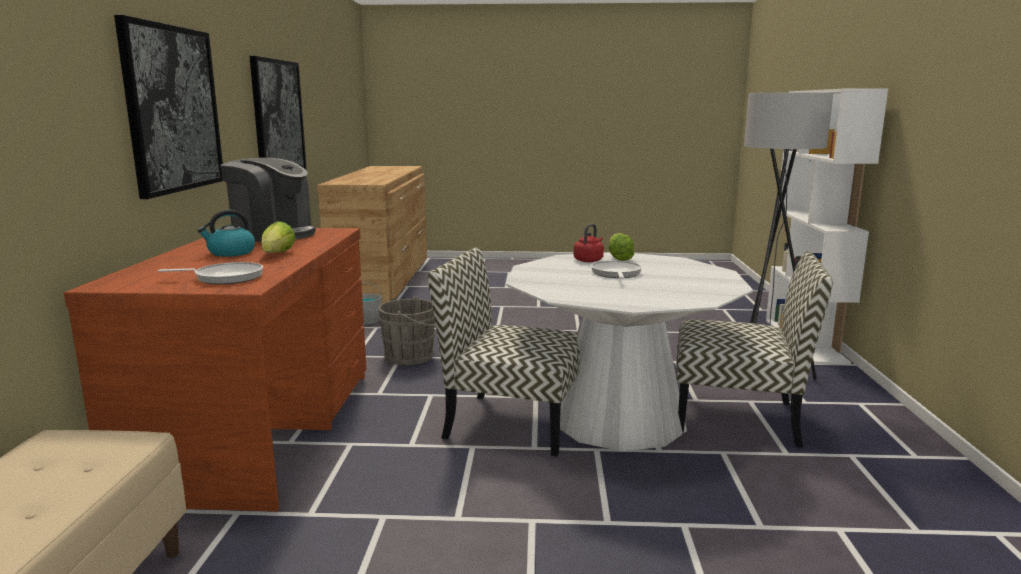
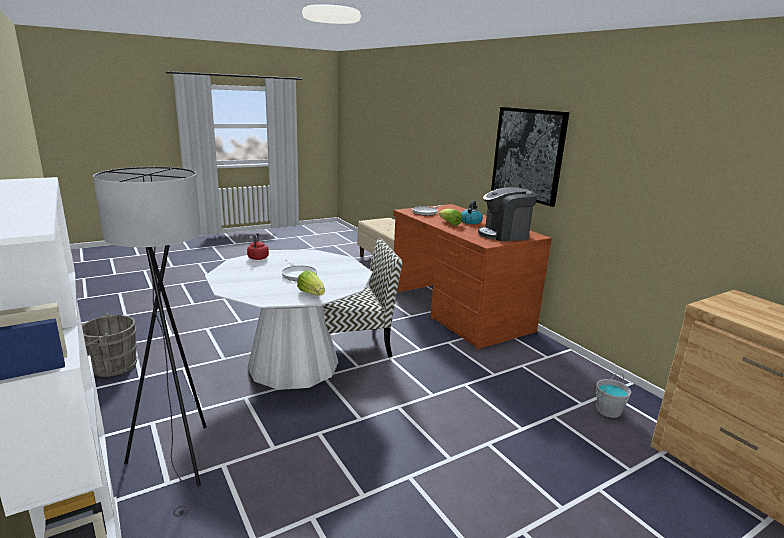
camera: 145 degrees right, 5 degrees up
picture [249,56,307,171] -> none
grey bucket [378,296,436,365] -> grey bucket moved to [82,313,138,377]
red kettle [574,224,604,262] -> red kettle moved to [247,233,269,260]
chair [676,251,833,448] -> none

